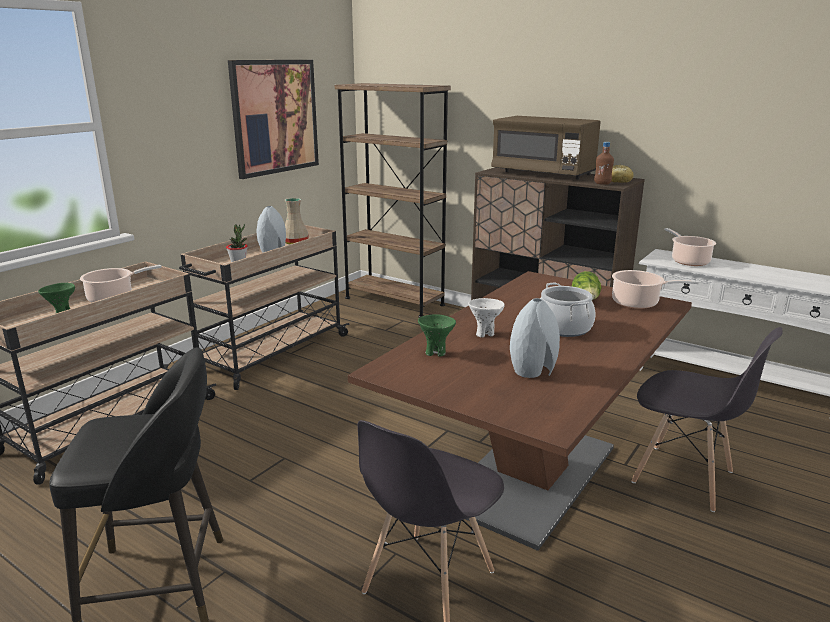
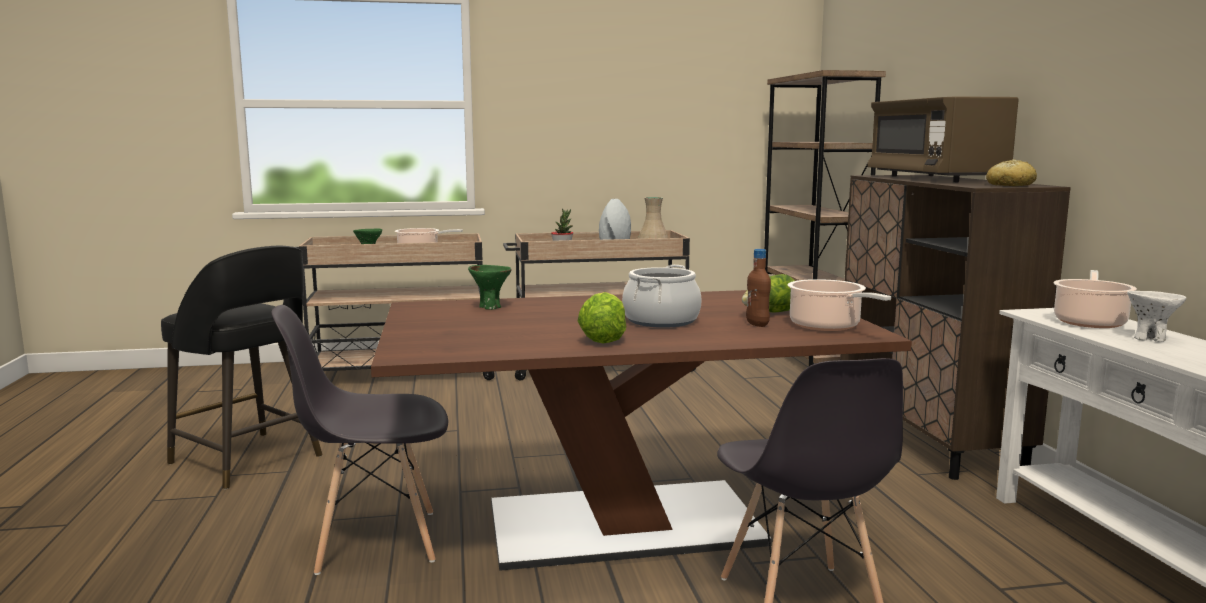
camera: 45 degrees right, 10 degrees down
picture [228,60,319,179] -> none
white bowl [468,298,504,337] -> white bowl moved to [1127,291,1186,342]
grey vase [510,298,560,378] -> none
brown bottle [594,142,614,185] -> brown bottle moved to [746,249,771,327]
none -> lettuce [578,292,626,343]

